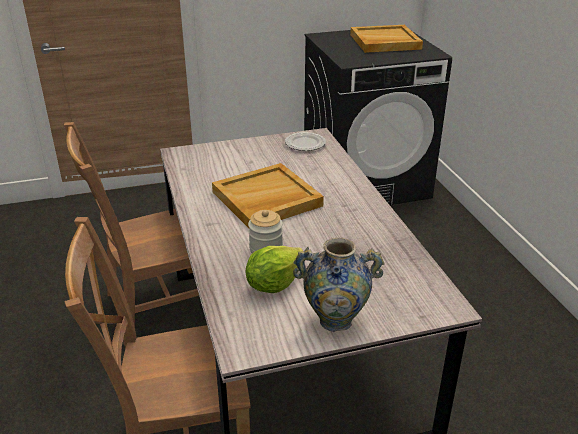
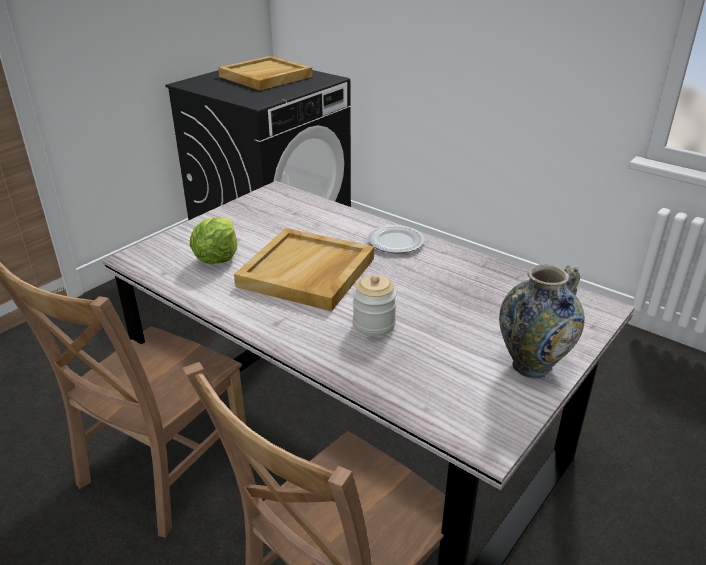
camera: 35 degrees left, 0 degrees up
lettuce [245,246,303,293] -> lettuce moved to [190,217,237,264]
plate [285,132,326,151] -> plate moved to [368,225,425,253]

